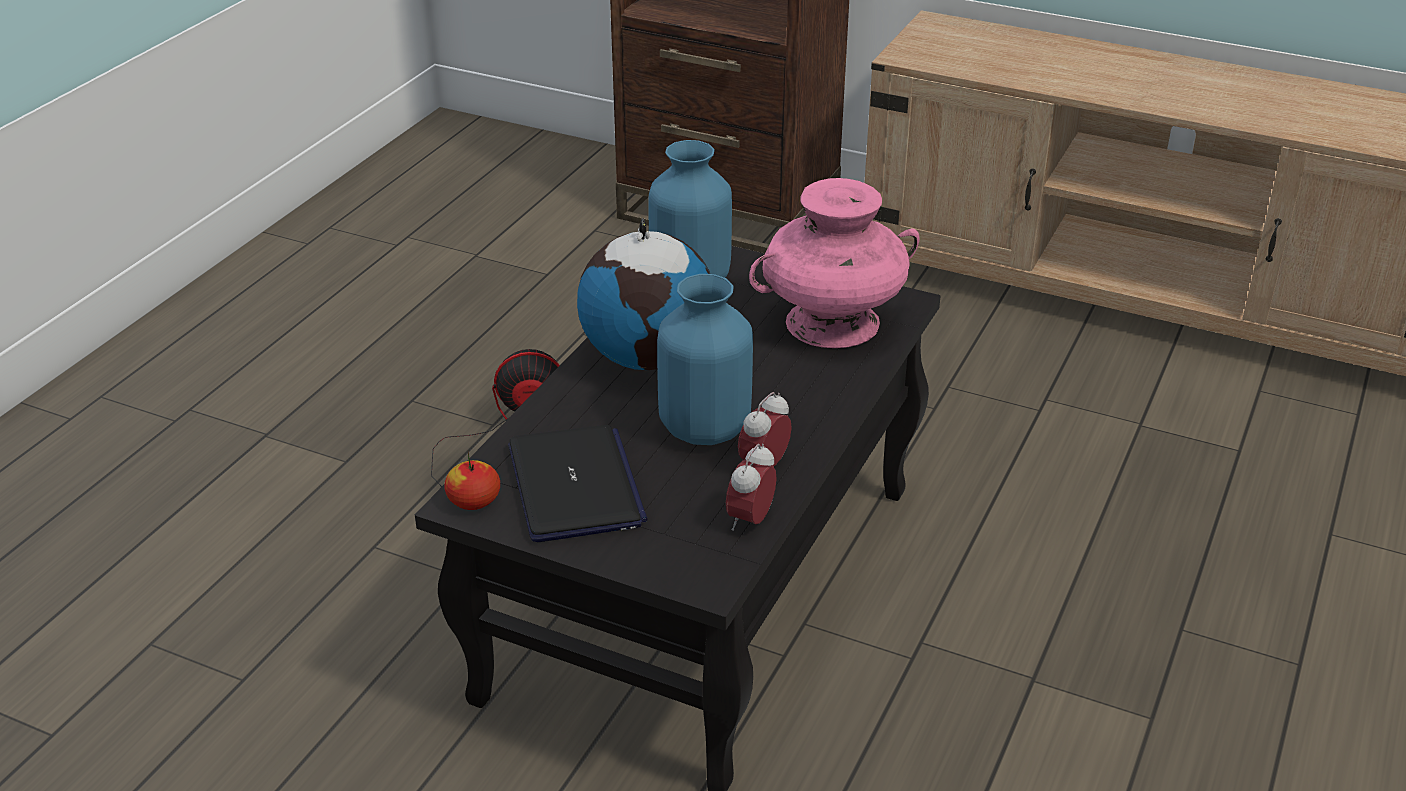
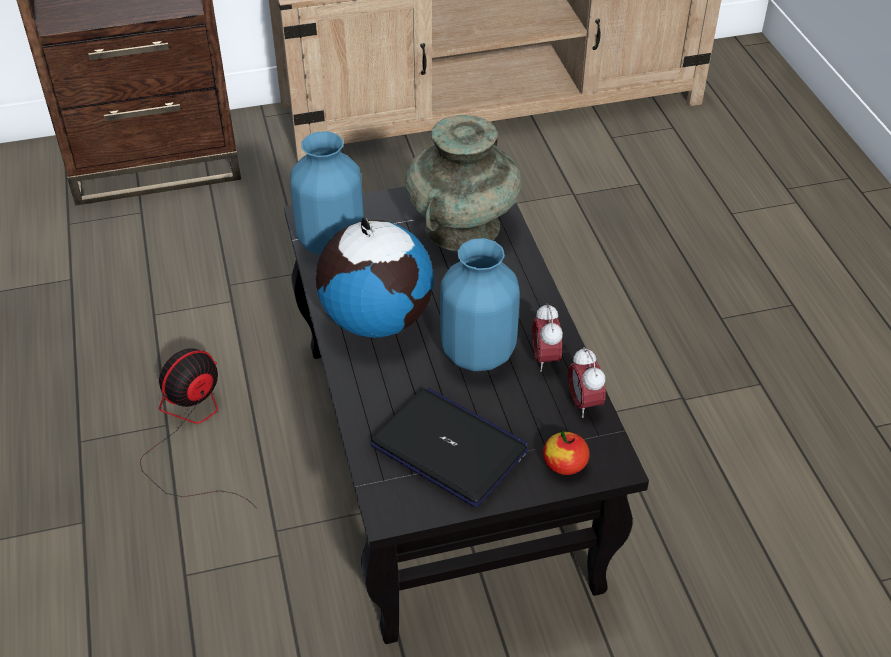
camera: 40 degrees left, 10 degrees up
apple [444,452,500,510] -> apple moved to [543,430,590,475]
pink vase [749,178,920,348] -> turquoise vase [406,115,522,251]

